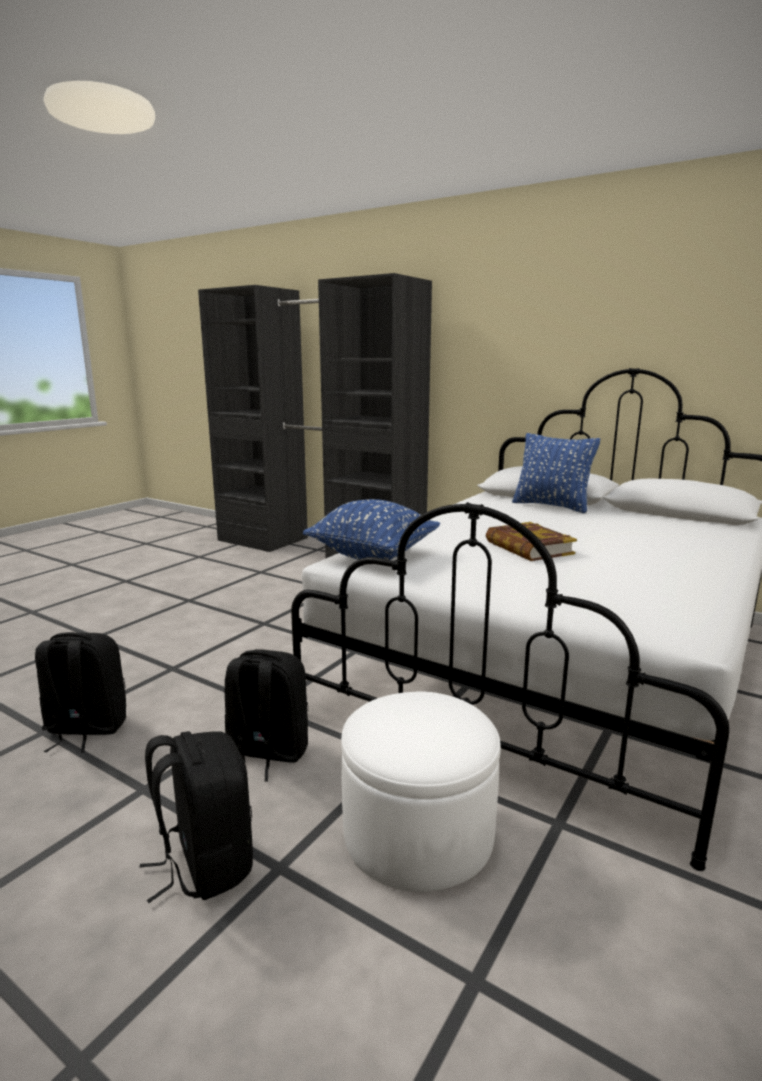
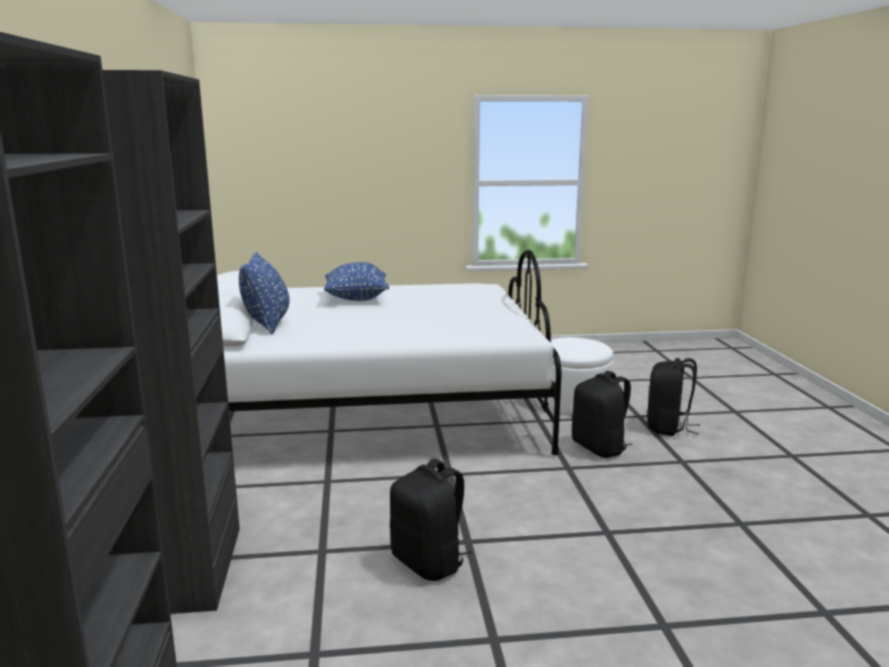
camera: 130 degrees left, 0 degrees up
black backpack [35,632,126,753] -> black backpack moved to [390,459,472,581]
blue pillow [303,499,440,560] -> blue pillow moved to [324,262,389,301]
book [486,522,577,561] -> none

